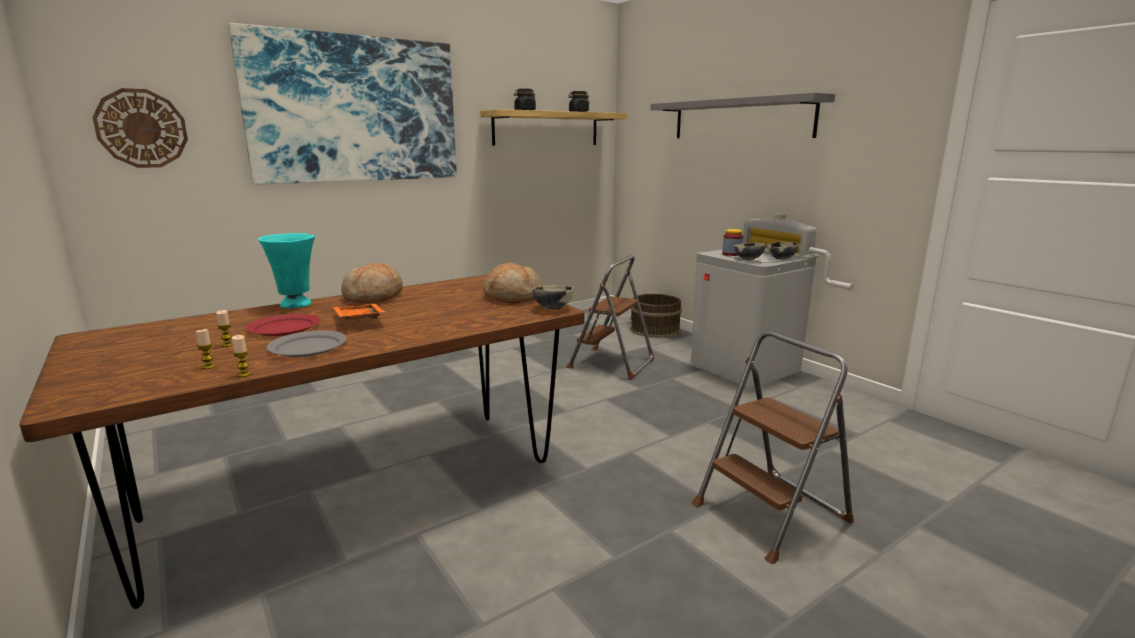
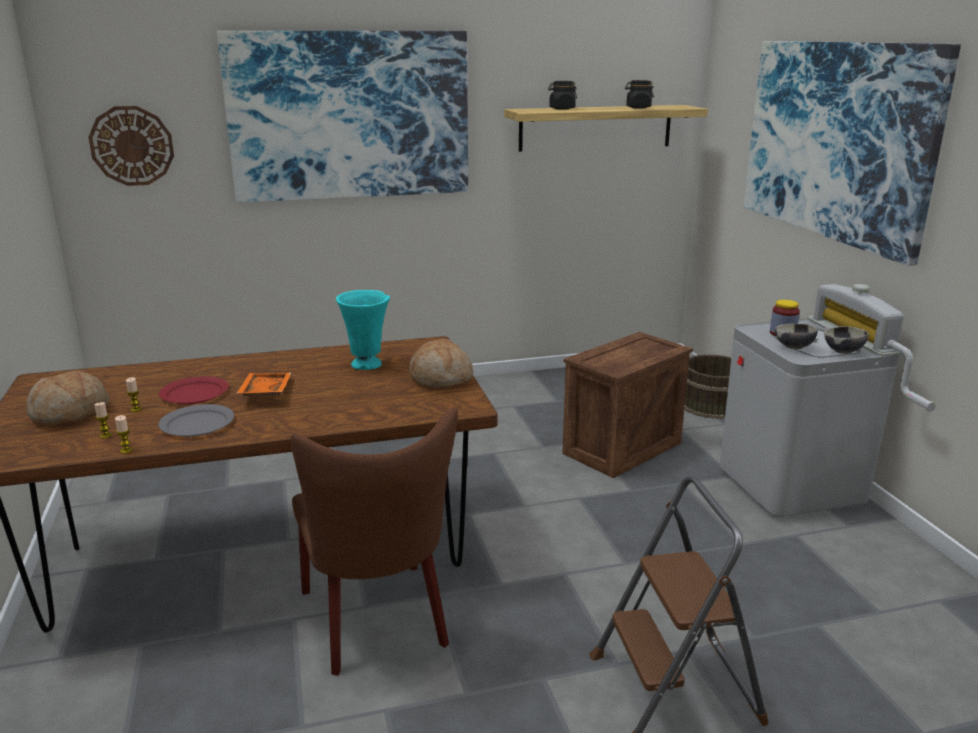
camera: 20 degrees right, 5 degrees up
turquoise vase [258,233,315,308] -> turquoise vase moved to [336,290,390,370]
bread [341,263,403,303] -> bread moved to [26,371,110,428]
bowl [533,285,573,310] -> none
brown step ladder [566,255,654,380] -> crate [562,332,693,478]
grey shelf [650,92,835,138] -> picture [743,41,961,266]
none -> brown chair [291,407,458,676]

